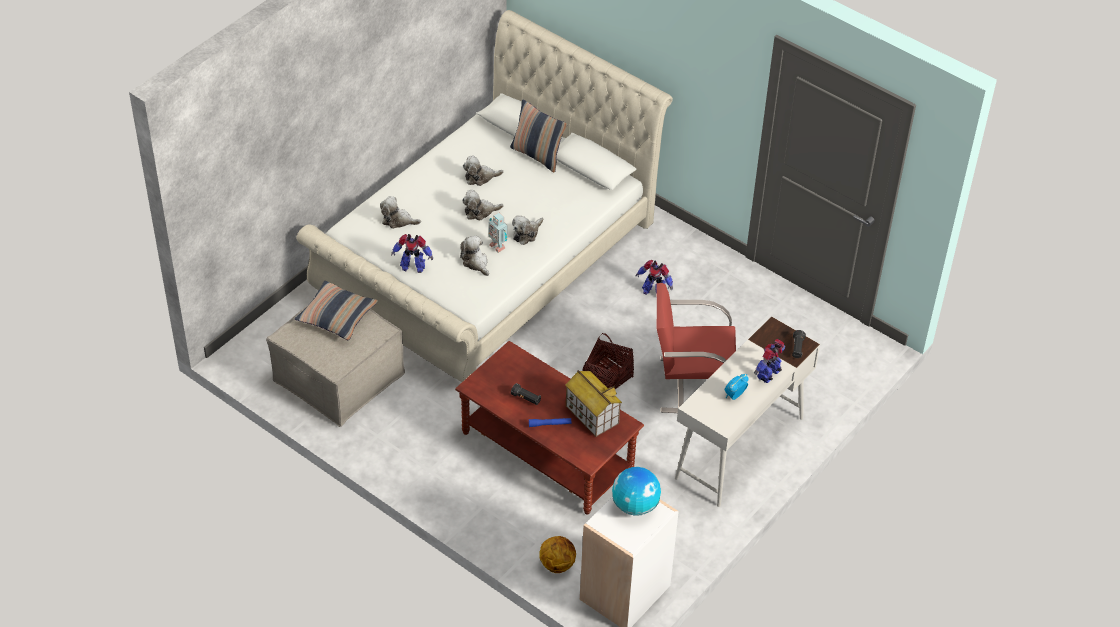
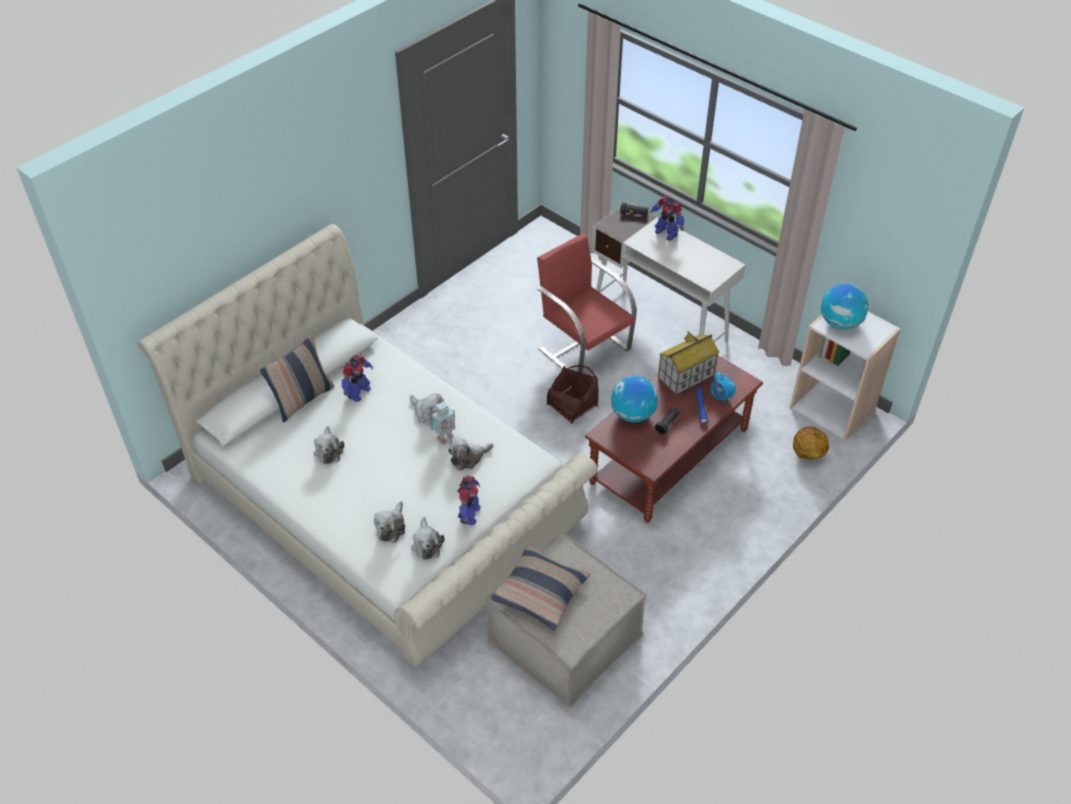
camera: 85 degrees left, 0 degrees up
plush toy [462,190,504,220] -> plush toy moved to [411,517,445,560]
toy robot [636,260,673,299] -> toy robot moved to [342,355,373,402]
red chair [656,283,736,413] -> red chair turned 135 degrees clockwise [537,233,637,373]
alarm clock [724,374,748,400] -> alarm clock moved to [711,372,736,404]
none -> globe [611,376,658,422]

